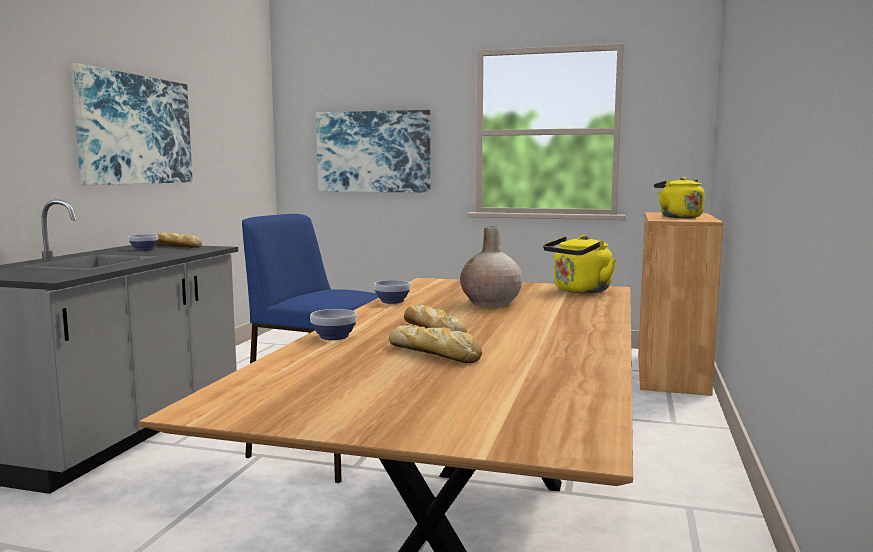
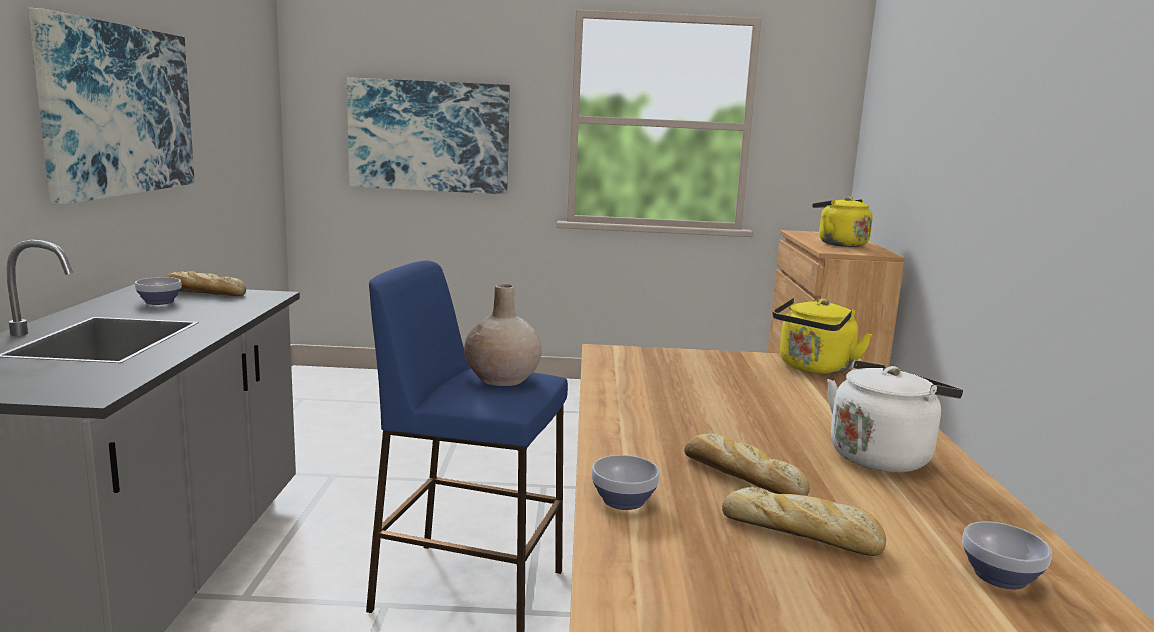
camera: 15 degrees left, 5 degrees up
bowl [374,280,411,304] -> bowl moved to [962,521,1052,589]
beige vase [460,227,523,307] -> beige vase moved to [464,284,542,386]
none -> white kettle [827,360,963,472]

